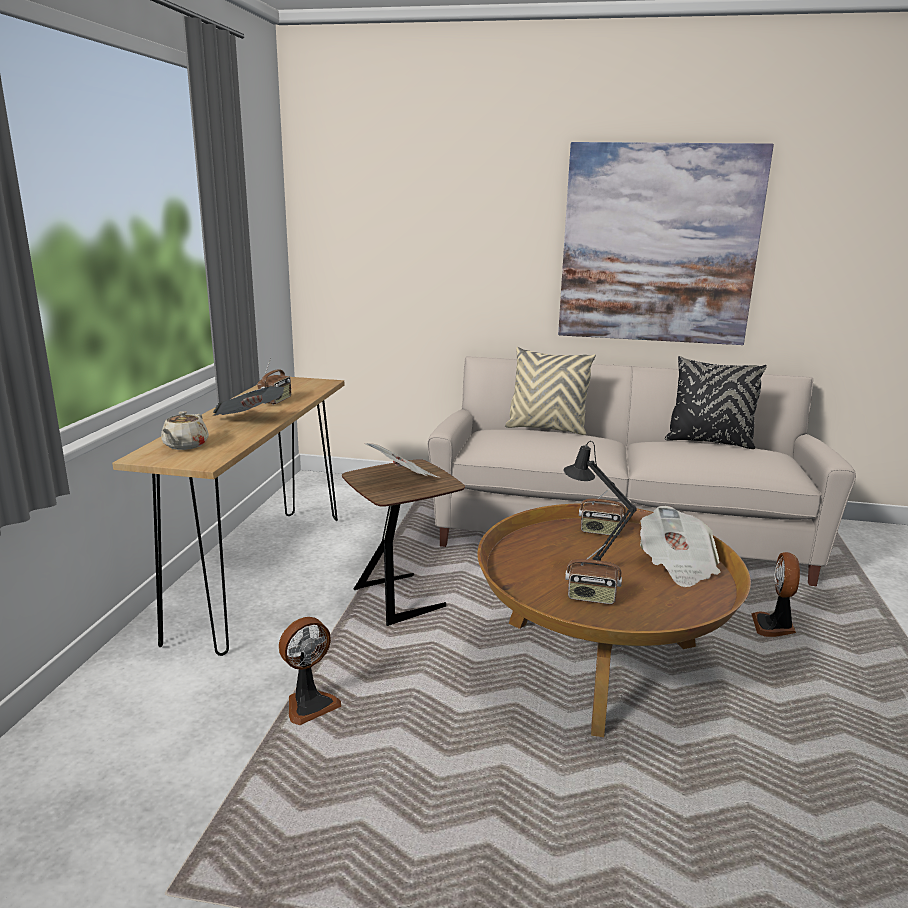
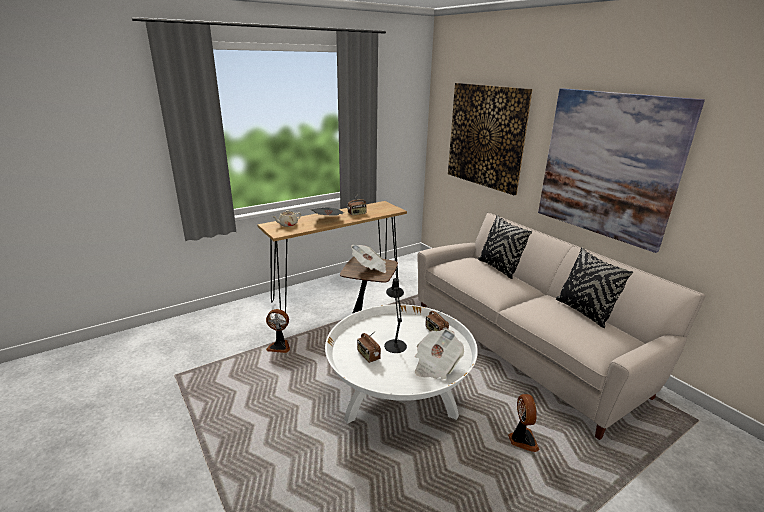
camera: 45 degrees right, 5 degrees up
brown coffee table [477,503,751,737] -> white coffee table [325,304,478,424]
beige pillow [505,347,596,435] -> black pillow [478,214,532,279]
fan [752,552,800,637] -> fan turned 120 degrees clockwise [508,394,540,452]
none -> picture [448,83,533,195]

